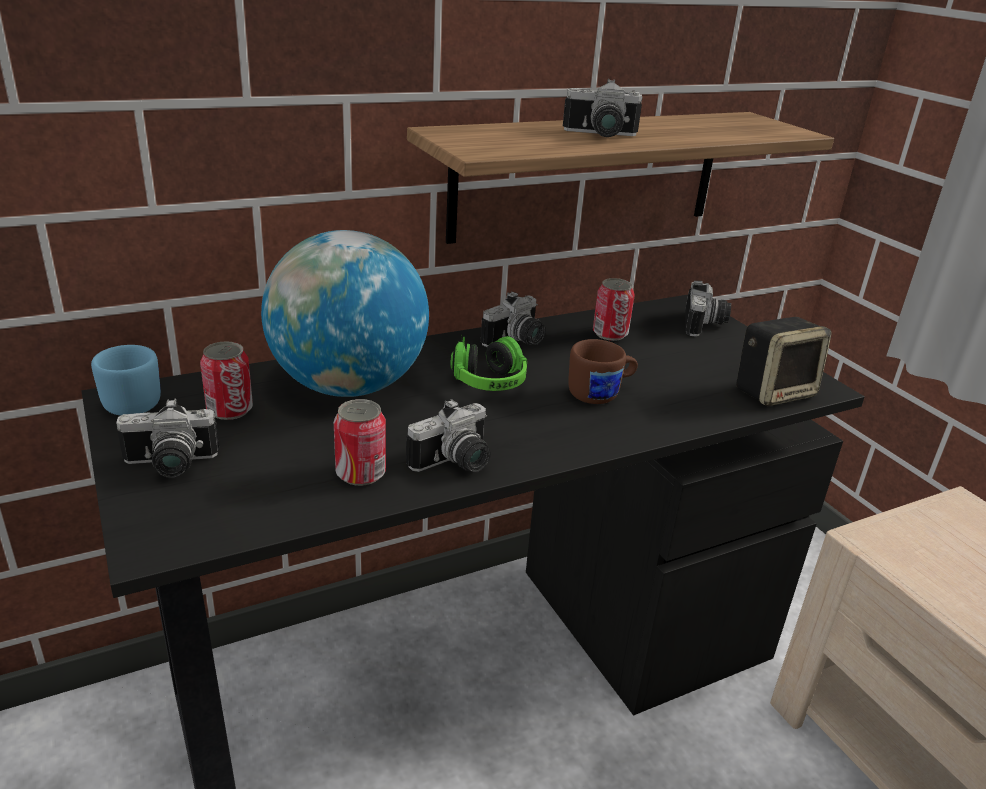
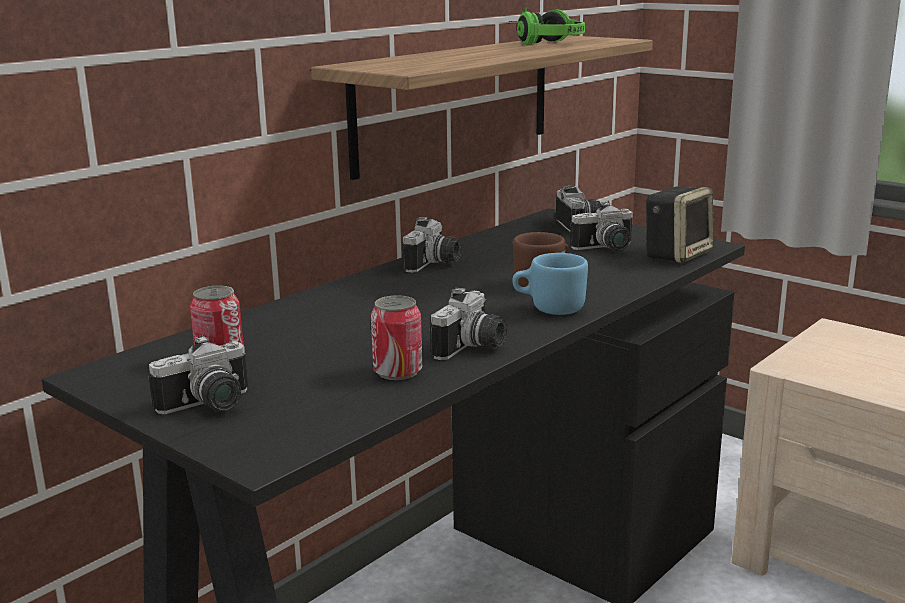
camera: 20 degrees left, 10 degrees down
blue mug [91,345,161,416] -> blue mug moved to [512,253,588,315]
globe [261,230,429,397] -> none
headphones [450,335,527,391] -> headphones moved to [508,7,585,45]
camera [563,79,642,137] -> camera moved to [570,202,633,251]
can [593,278,635,341] -> none

